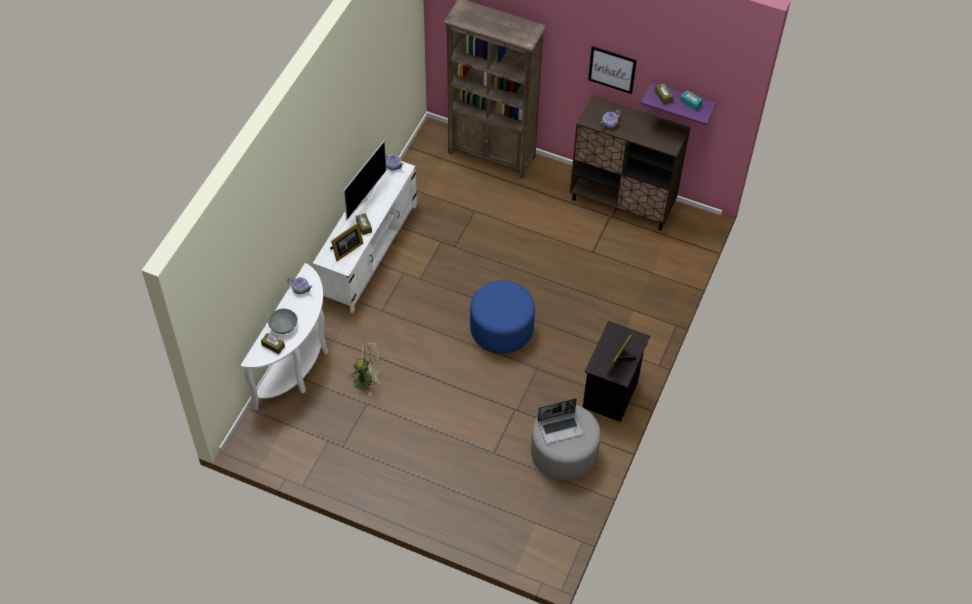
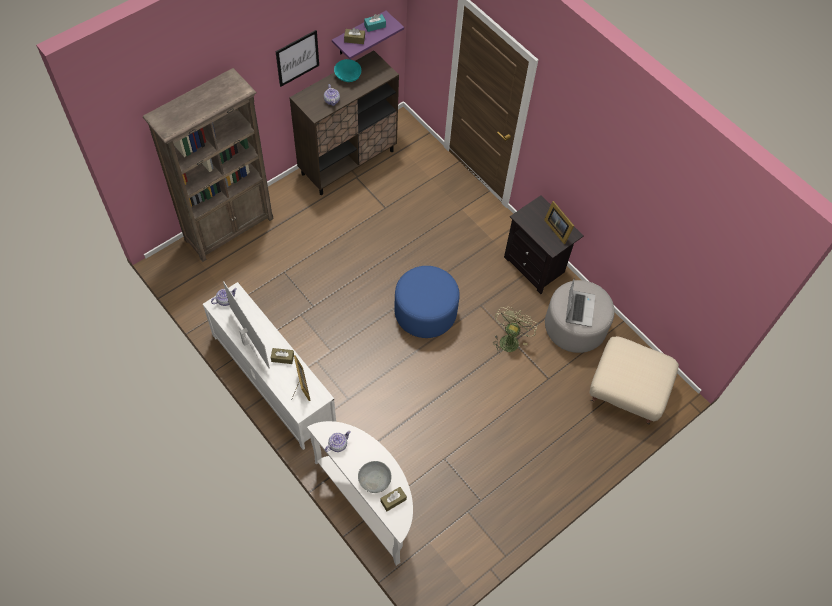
camera: 65 degrees left, 5 degrees up
green fan [349,343,381,396] -> green fan moved to [494,307,538,354]
none -> turquoise bowl [334,59,361,82]
none -> beige ottoman [589,336,679,424]

